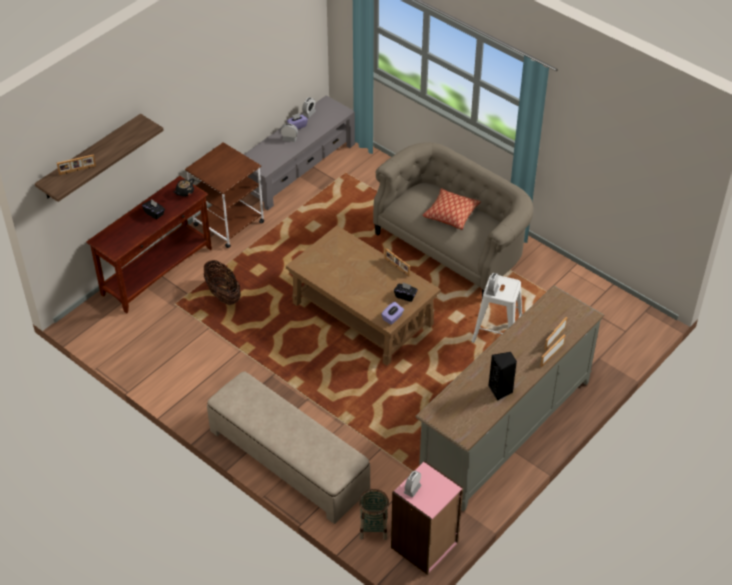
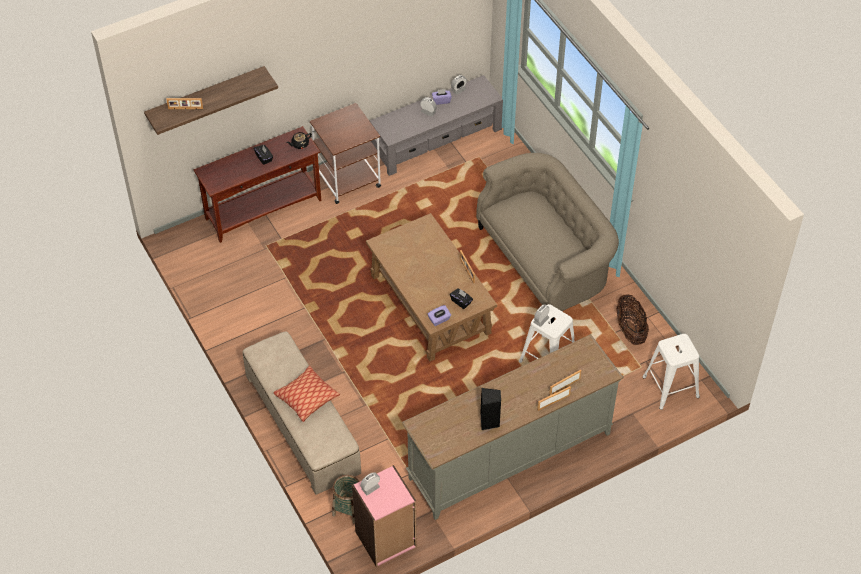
camera: 20 degrees right, 5 degrees up
basket [204,260,241,305] -> basket moved to [616,294,649,345]
pillow [422,188,481,230] -> pillow moved to [273,366,340,422]
none -> white stool [642,334,700,410]

